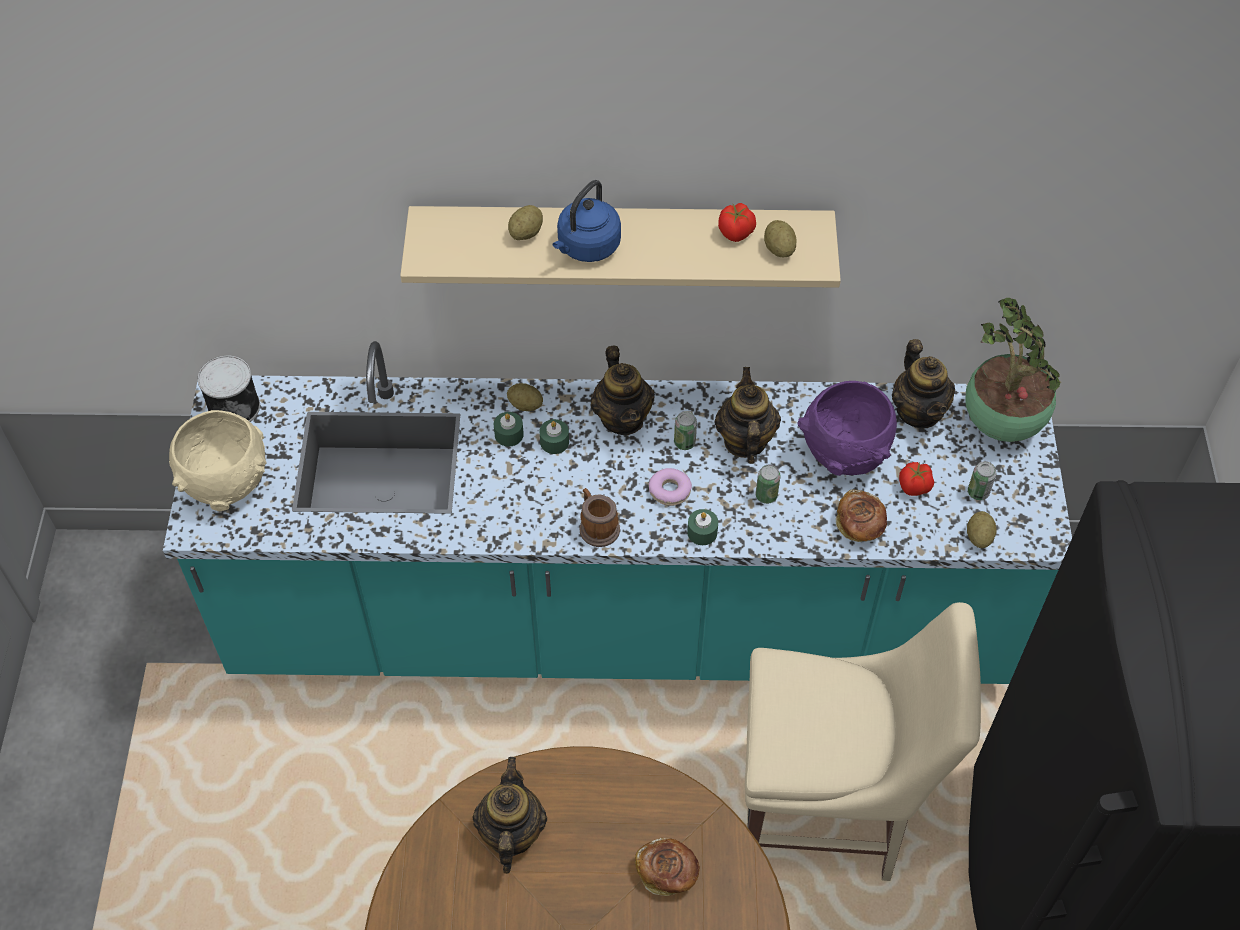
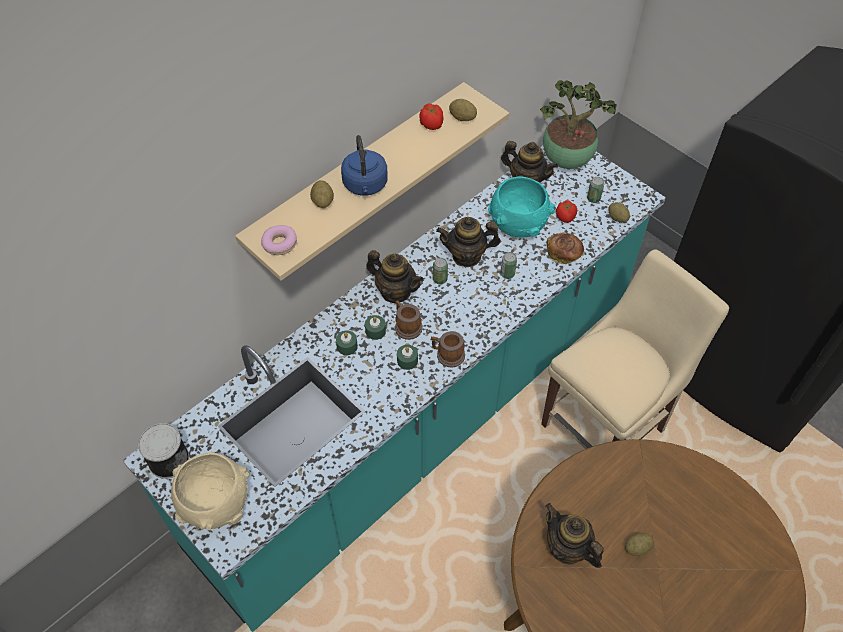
camera: 45 degrees left, 0 degrees up
potato [507,383,543,411] -> potato moved to [625,533,653,556]
bread [635,838,700,896] -> none
donut [649,468,692,506] -> donut moved to [261,225,297,255]
green candle [687,509,718,545] -> green candle moved to [397,345,418,370]
teapot [714,367,781,464] -> teapot turned 45 degrees counterclockwise [436,217,501,267]
purple bowl [797,381,897,476] -> turquoise bowl [488,177,555,238]
none -> mug [395,300,423,340]

